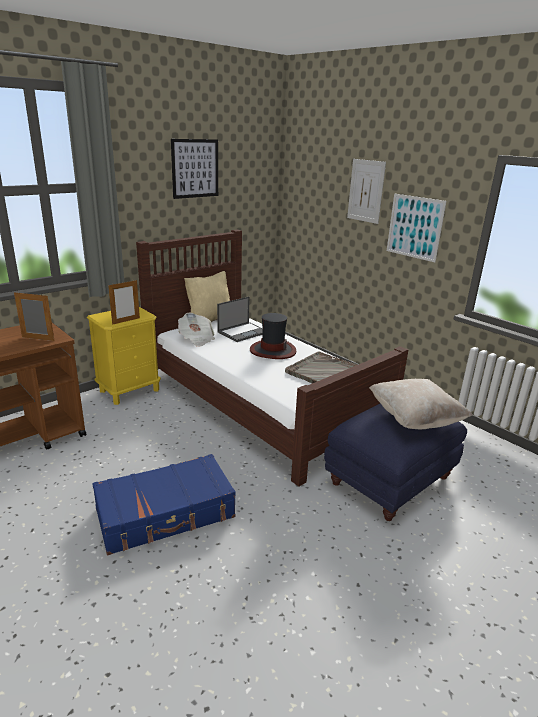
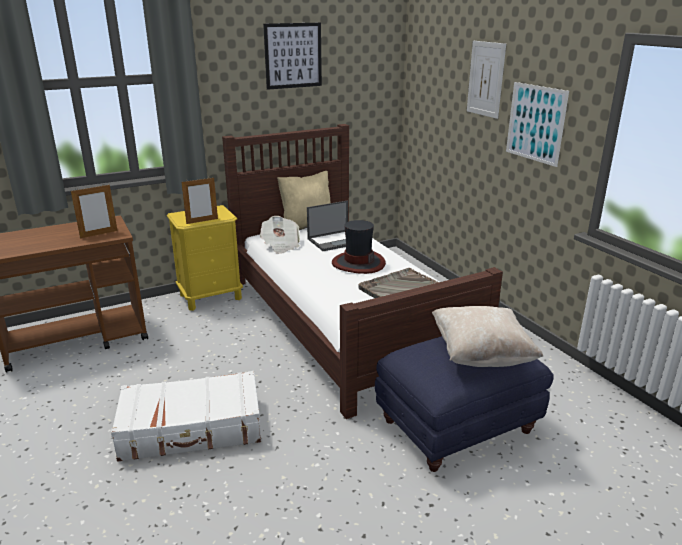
camera: 15 degrees right, 0 degrees up
picture frame [14,291,55,341] -> picture frame turned 120 degrees clockwise [71,185,117,238]
blue suitcase [92,454,236,555] -> white suitcase [111,371,261,462]

